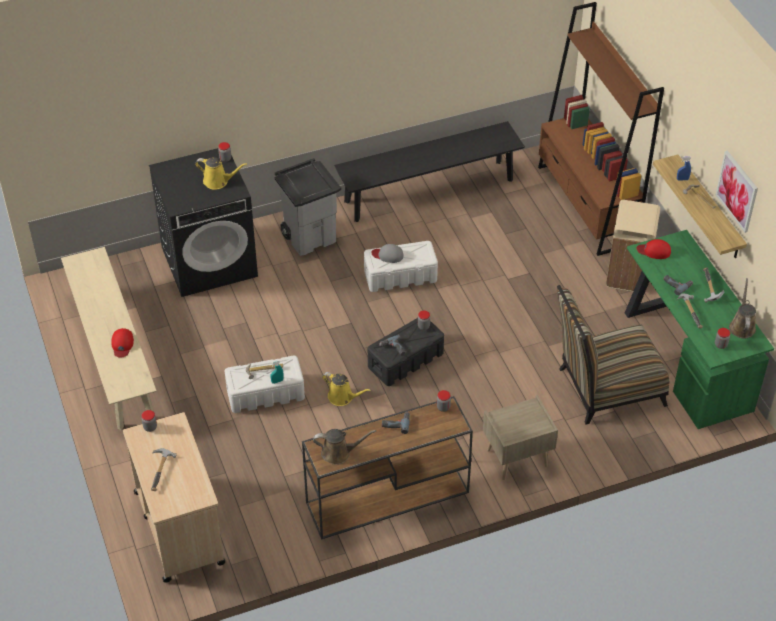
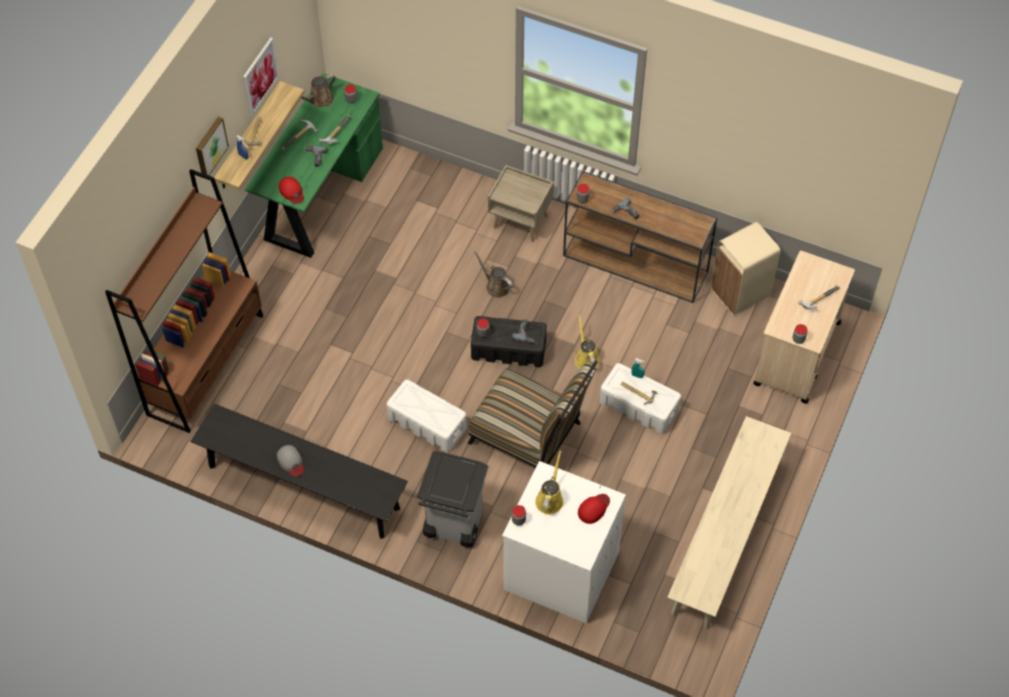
camera: 135 degrees left, 10 degrees up
red cap [111,328,134,358] -> red cap moved to [578,494,610,524]
black washing machine [149,148,258,297] -> white washing machine [502,461,626,623]
yellow watering can [195,157,247,190] -> yellow watering can turned 45 degrees clockwise [535,451,564,515]
brown watering can [313,429,376,465] -> brown watering can moved to [473,250,513,298]
grey cap [371,244,404,263] -> grey cap moved to [277,445,304,476]
chair [557,285,669,425] -> chair moved to [468,361,598,467]
beige trash can [606,200,660,292] -> beige trash can moved to [711,222,781,315]
none -> picture [196,117,229,175]

